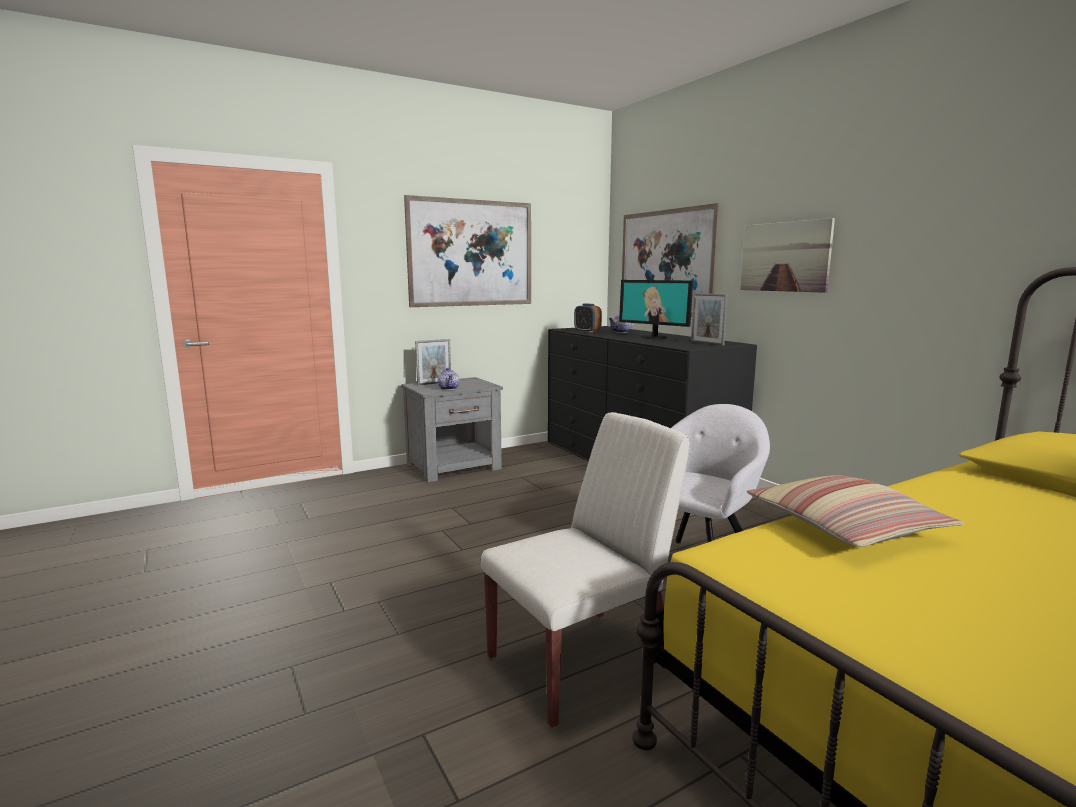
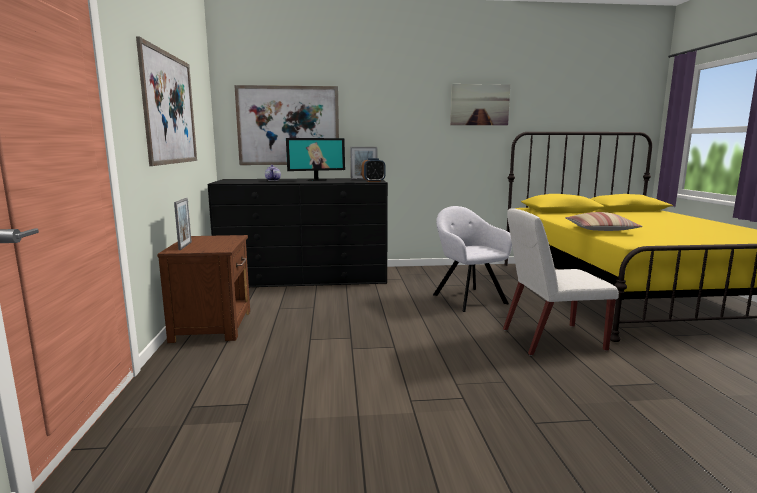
camera: 65 degrees left, 0 degrees up
grey nightstand [401,377,503,483] -> brown nightstand [157,235,250,343]
teapot [437,368,459,390] -> none
white chair [480,412,690,728] -> white chair turned 90 degrees counterclockwise [503,208,619,356]
alarm clock [574,304,602,333] -> alarm clock moved to [362,158,386,182]
picture [740,218,835,293] -> picture moved to [450,84,510,125]

